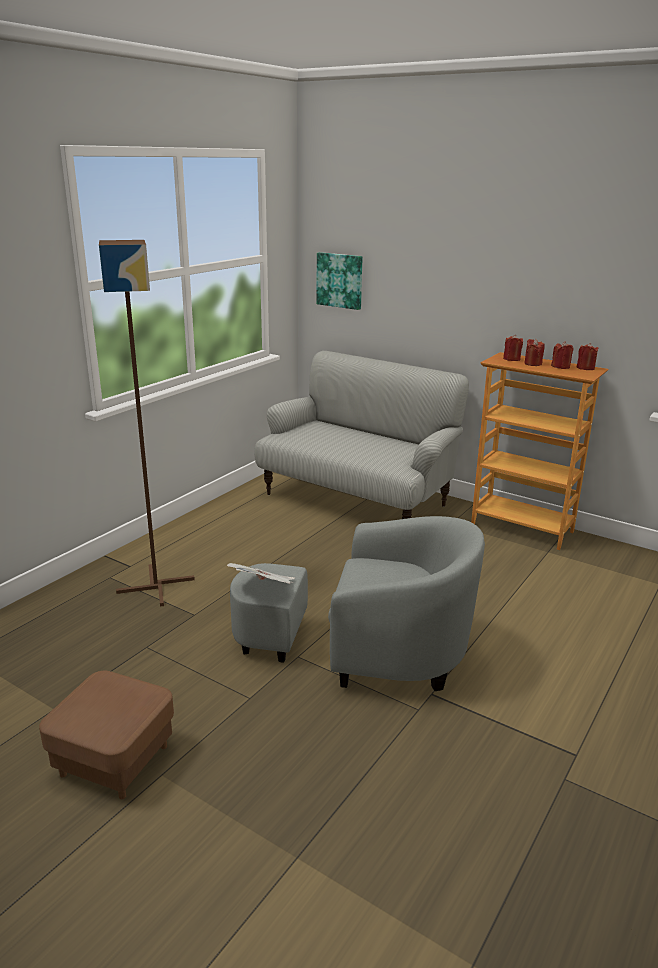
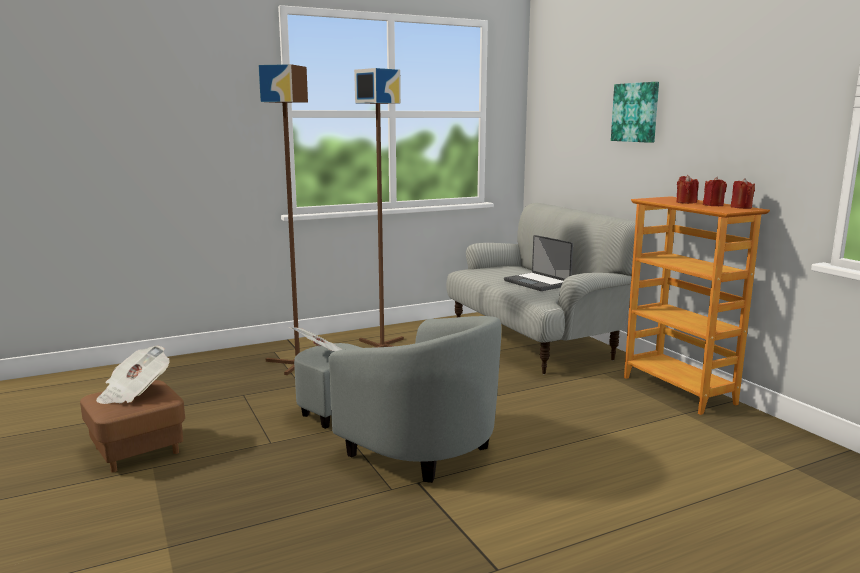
camera: 30 degrees right, 10 degrees down
picture [316,252,363,310] -> picture moved to [611,82,659,143]
red candle [503,335,523,361] -> none
none -> newspaper [96,346,170,404]
none -> brown floor lamp [354,68,404,348]
none -> laptop [504,235,573,291]

